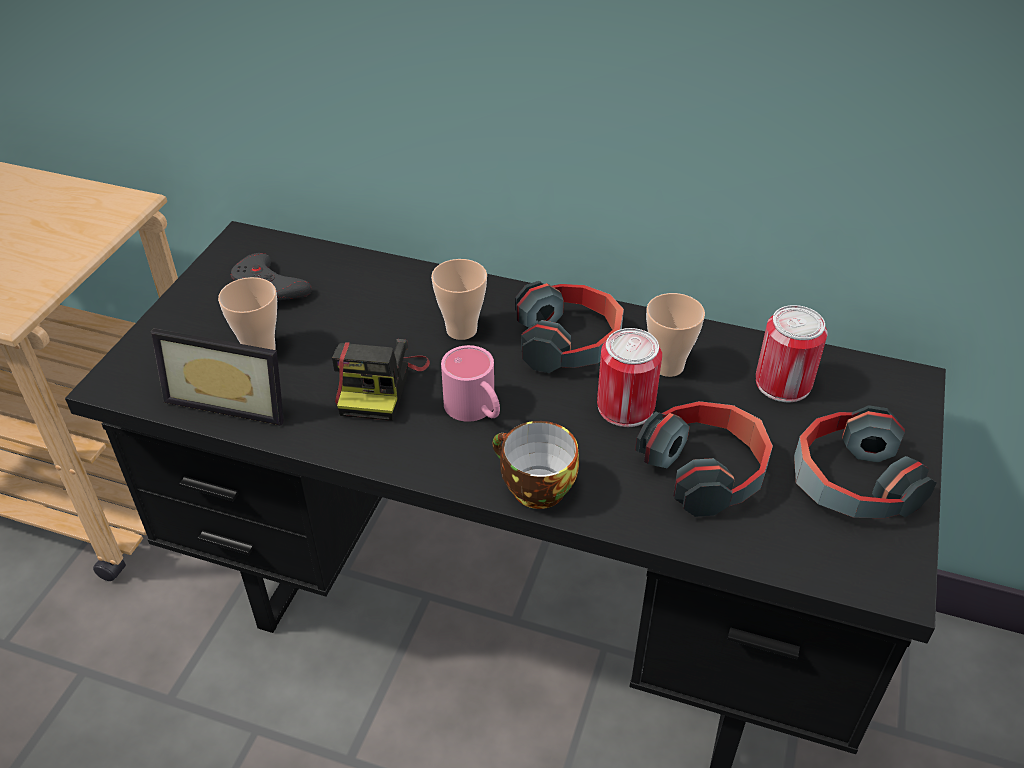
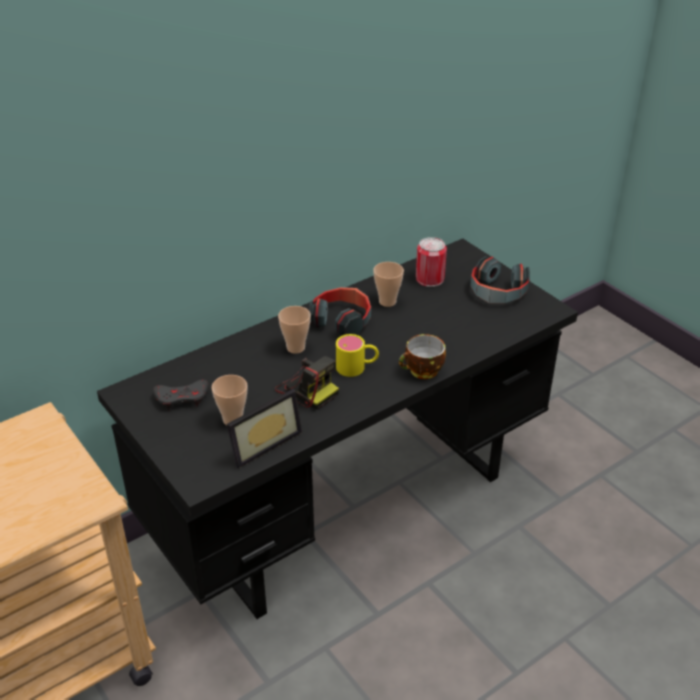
camera: 55 degrees left, 5 degrees down
pink mug [441,345,500,422] -> yellow mug [336,334,379,377]
can [597,328,662,427] -> none
headphones [635,401,773,517] -> none

